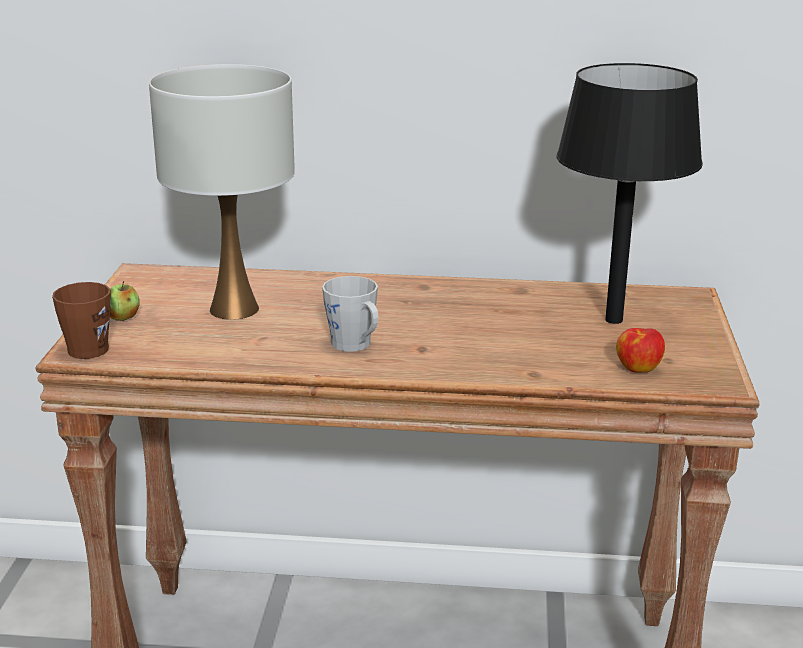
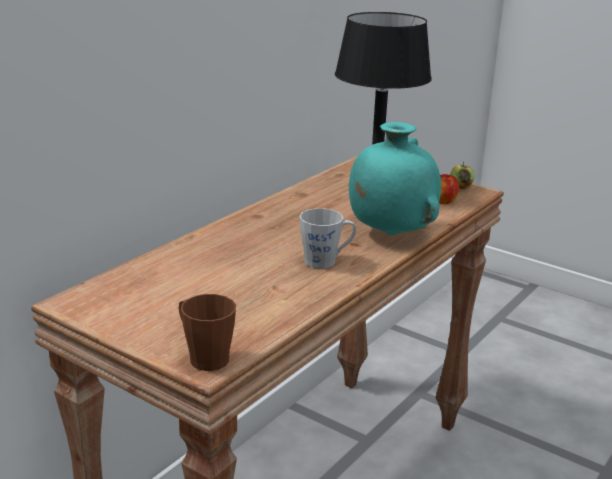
camera: 60 degrees left, 0 degrees up
apple [110,281,140,321] -> apple moved to [450,161,474,189]
white table lamp [149,64,295,320] -> none
none -> turquoise vase [349,122,441,235]

